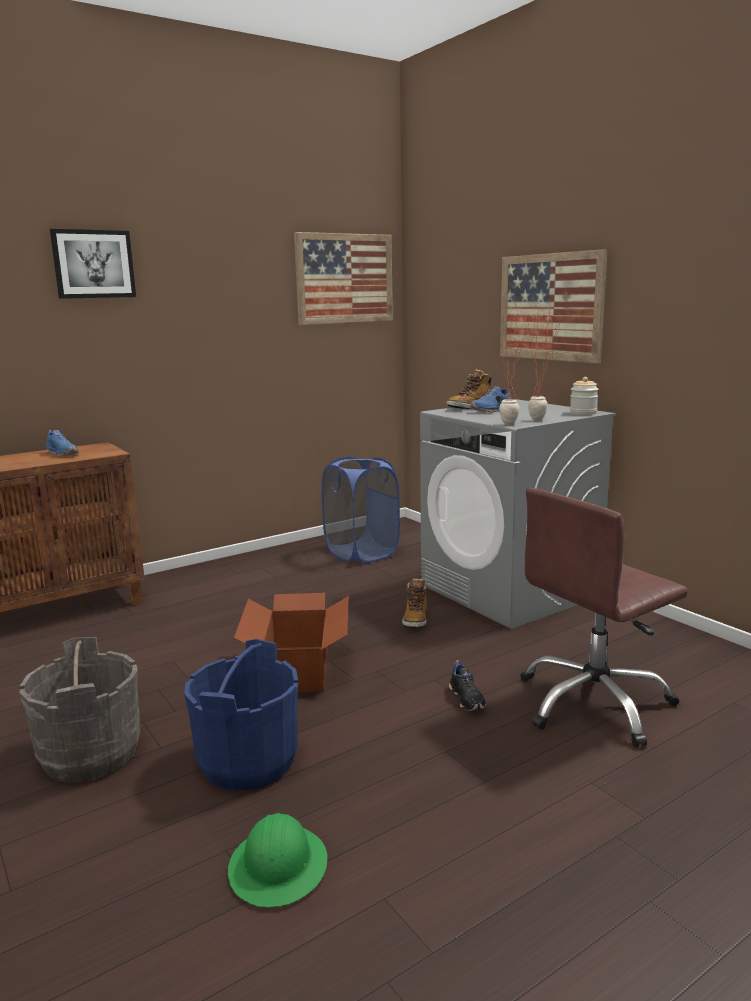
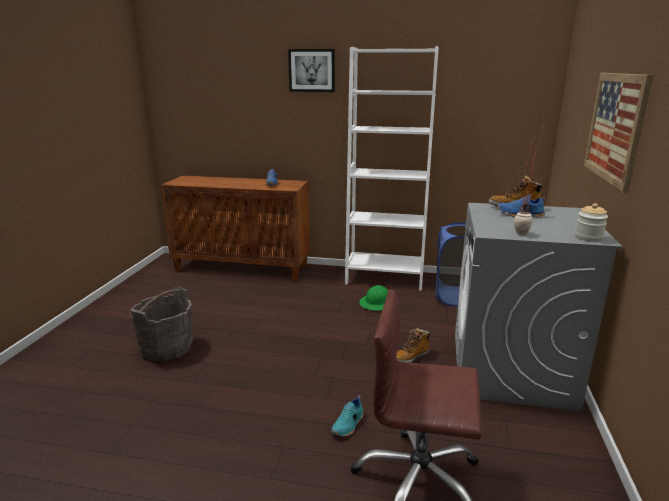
camera: 45 degrees right, 5 degrees up
blue bucket [184,639,298,790] -> none
green hard hat [228,813,327,907] -> green hard hat moved to [359,285,388,311]
cardboard box [234,593,349,692] -> none
picture [294,232,393,325] -> none
black shoe [449,660,486,711] -> turquoise shoe [331,395,363,437]
potted plant [499,302,528,425] -> none
none -> white bookcase [345,46,439,291]

